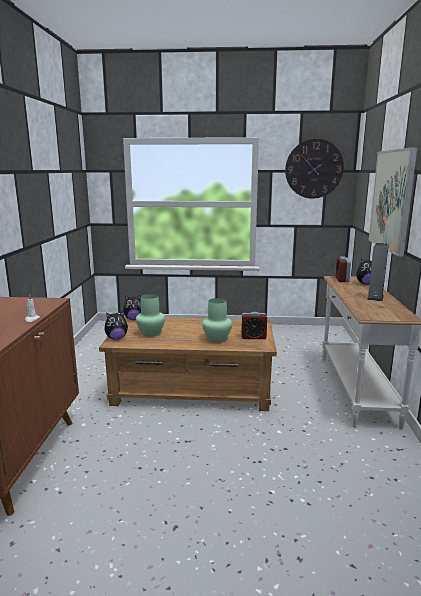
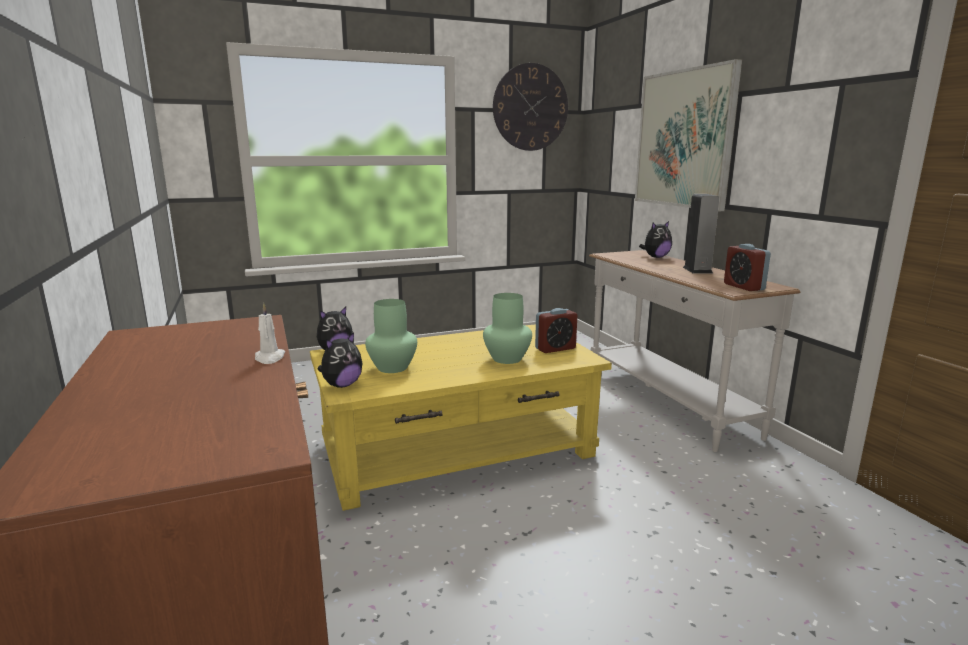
camera: 25 degrees left, 0 degrees up
brown coffee table [99,317,277,411] -> yellow coffee table [310,324,612,511]
alarm clock [336,256,351,282] -> alarm clock moved to [724,244,771,291]

